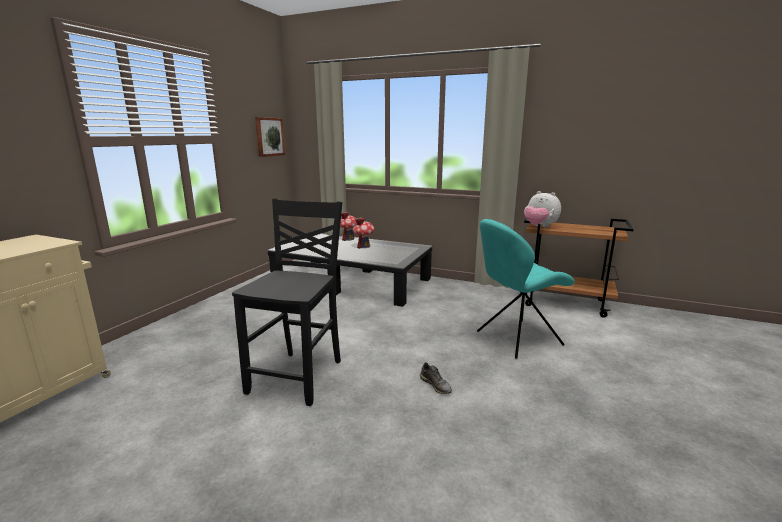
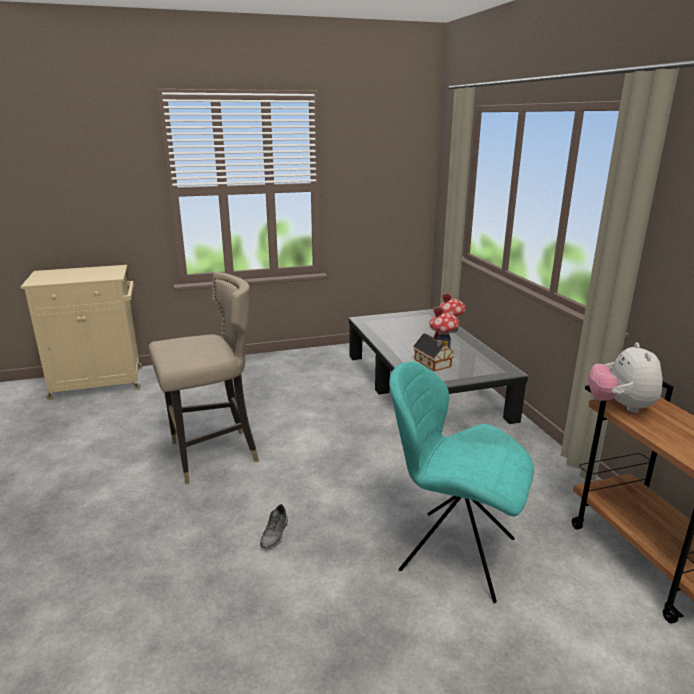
camera: 50 degrees right, 5 degrees up
black chair [232,199,342,406] -> beige stool [149,272,259,484]
picture [255,117,285,157] -> none
none -> toy house [413,333,455,371]

